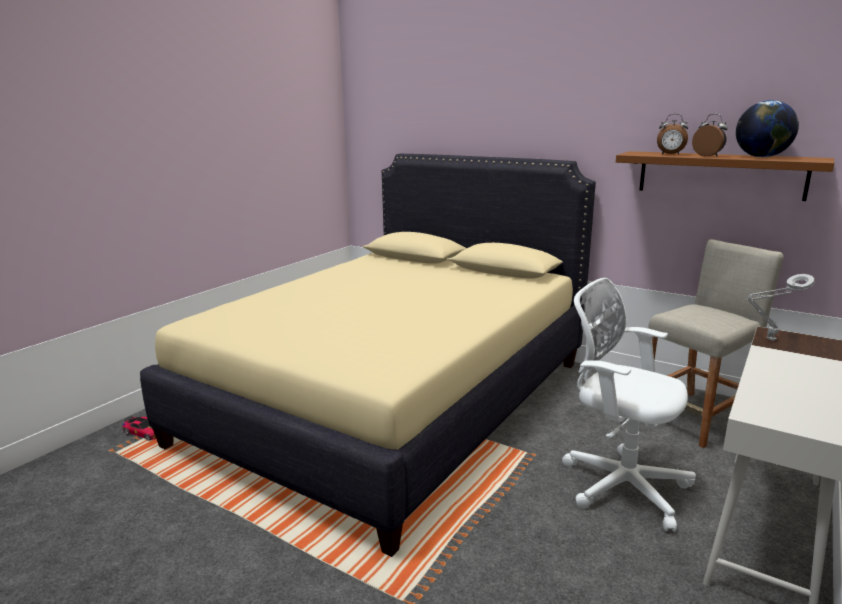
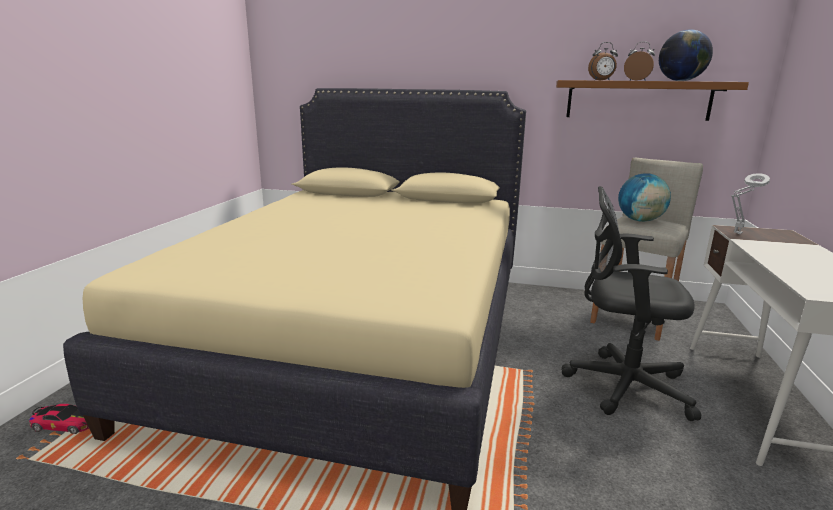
camera: 20 degrees left, 0 degrees up
white office chair [562,278,696,532] -> black office chair [561,186,701,421]
none -> globe [618,173,671,222]

